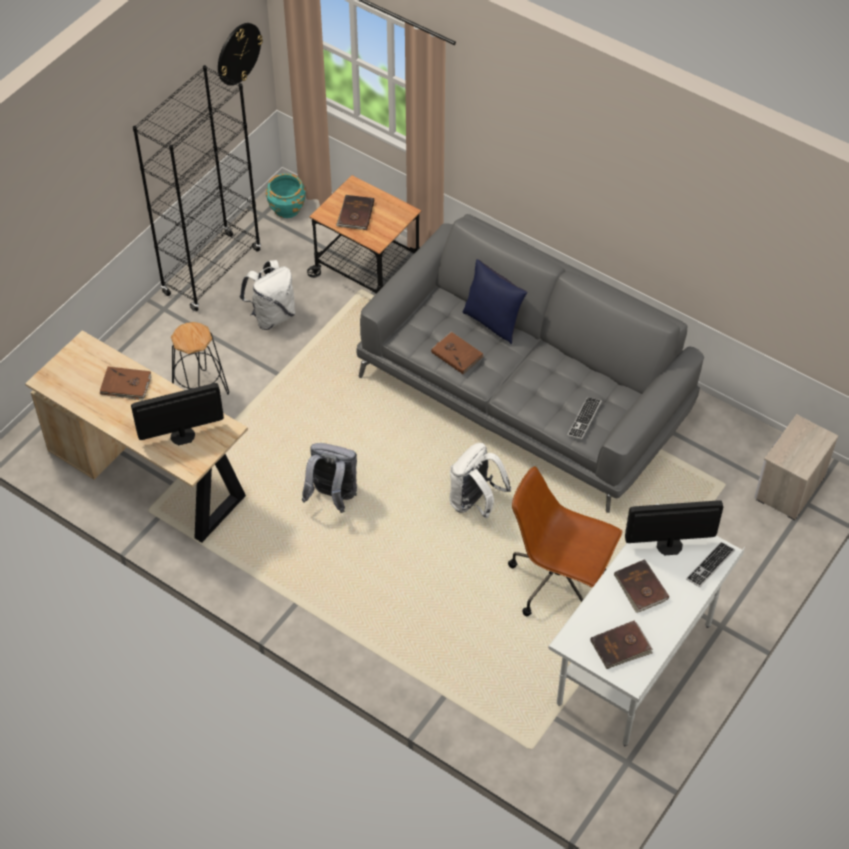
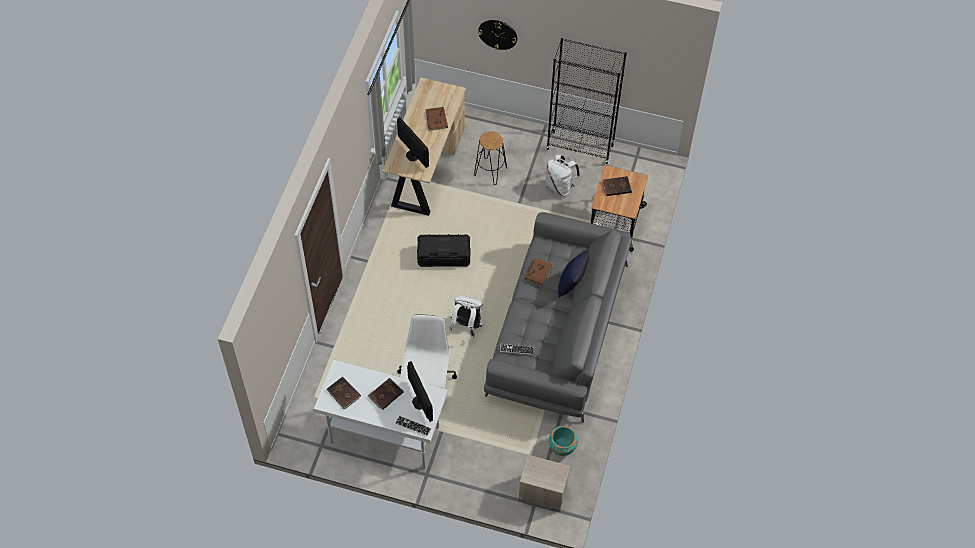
camera: 70 degrees right, 5 degrees up
wall clock [218,23,263,86] -> wall clock moved to [478,20,517,50]
turquoise planter [266,173,306,218] -> turquoise planter moved to [549,426,578,456]
grey backpack [302,443,357,513] -> black storage box [417,234,471,267]
brown office chair [508,466,622,616] -> white office chair [397,314,457,389]

